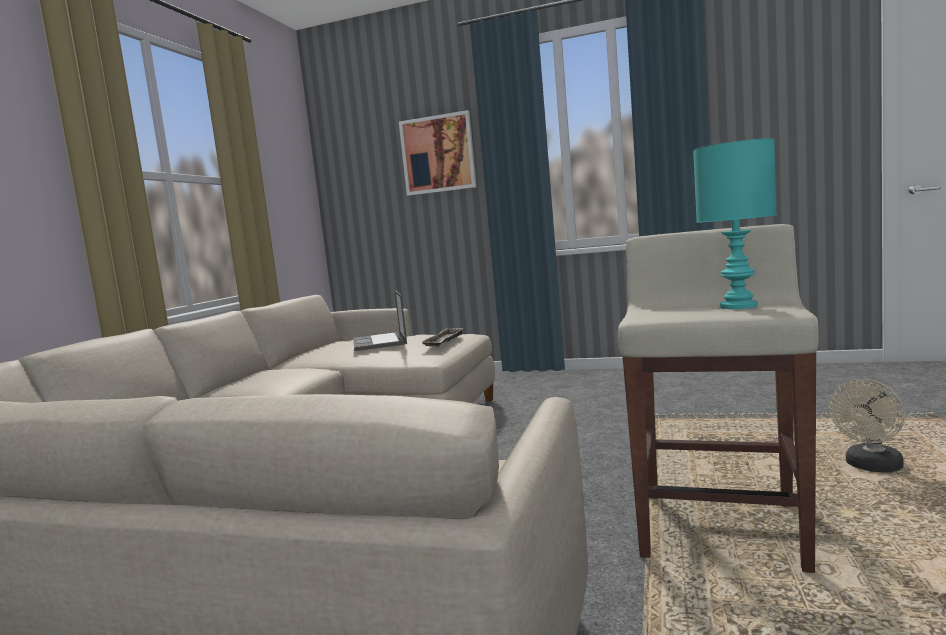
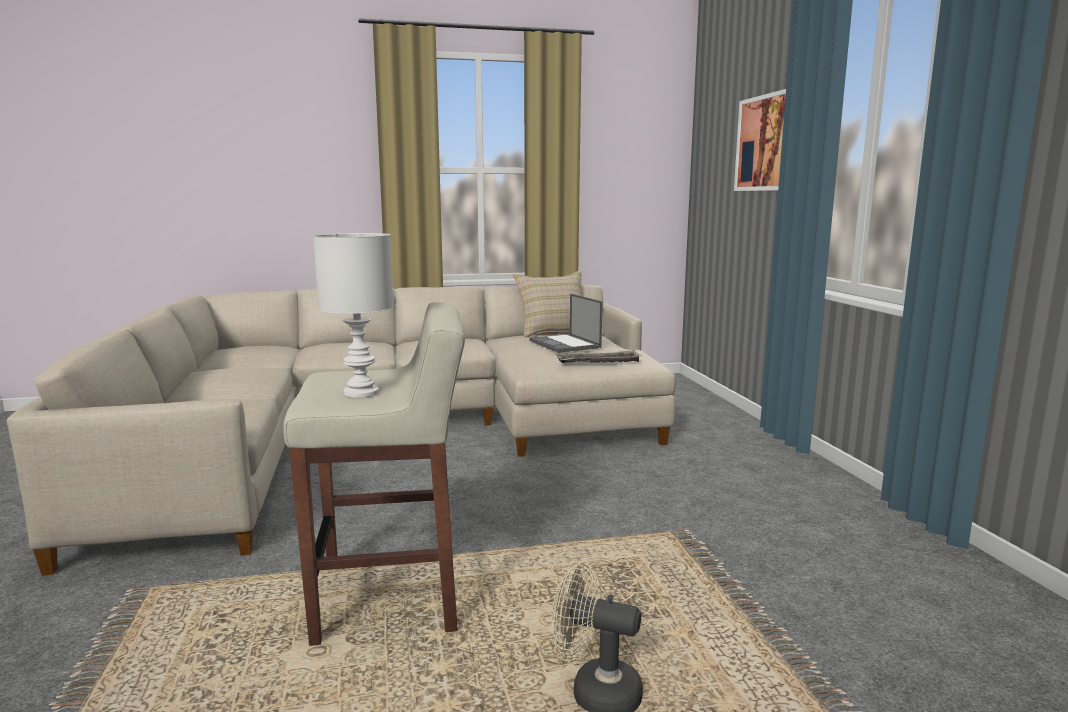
camera: 60 degrees right, 5 degrees up
laptop [353,290,407,351] -> laptop turned 75 degrees counterclockwise [529,294,602,353]
turquoise table lamp [693,138,776,309] -> white table lamp [313,233,394,398]
none -> beige pillow [513,271,582,337]

